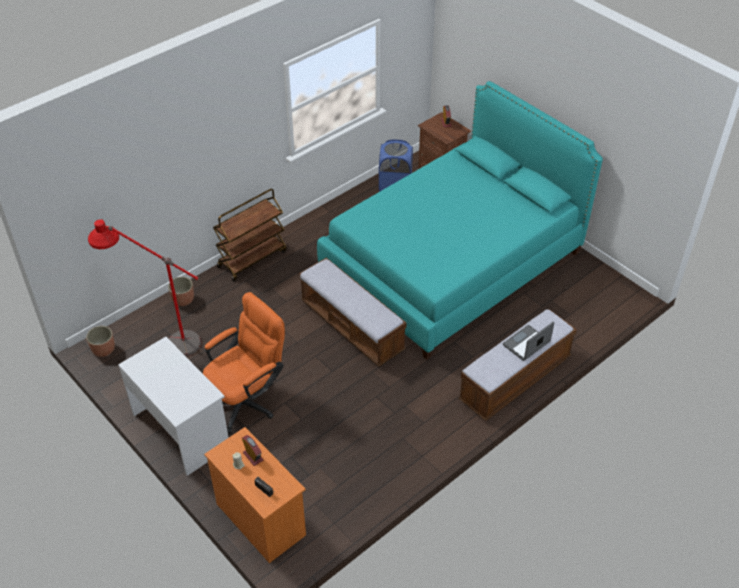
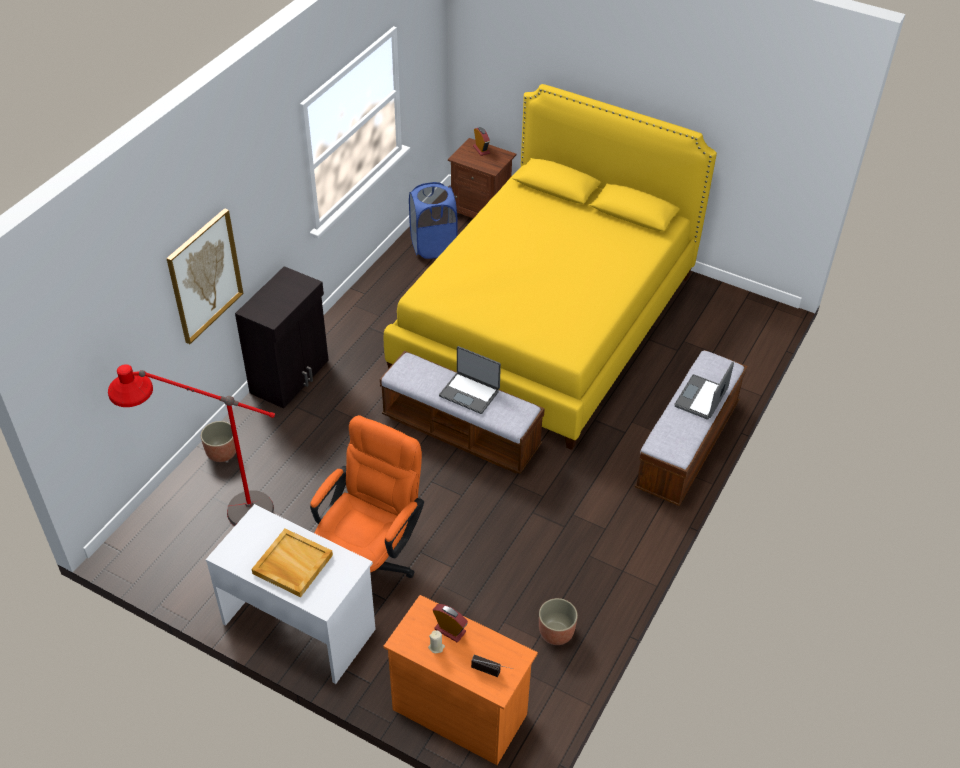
camera: 20 degrees left, 0 degrees up
planter [86,326,115,357] -> planter moved to [539,598,578,645]
brown cart [213,189,287,281] -> black cabinet [235,266,329,409]
turquoise bed [317,81,603,360] -> yellow bed [384,84,717,450]
none -> picture [166,208,243,344]
none -> beige tray [252,529,333,597]
none -> laptop [439,346,501,414]

